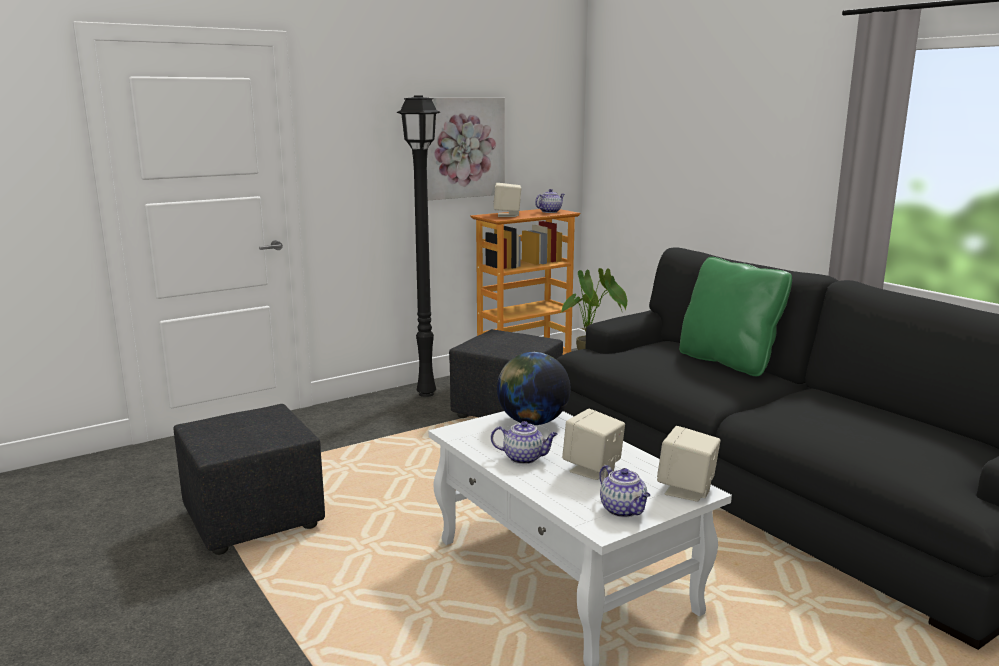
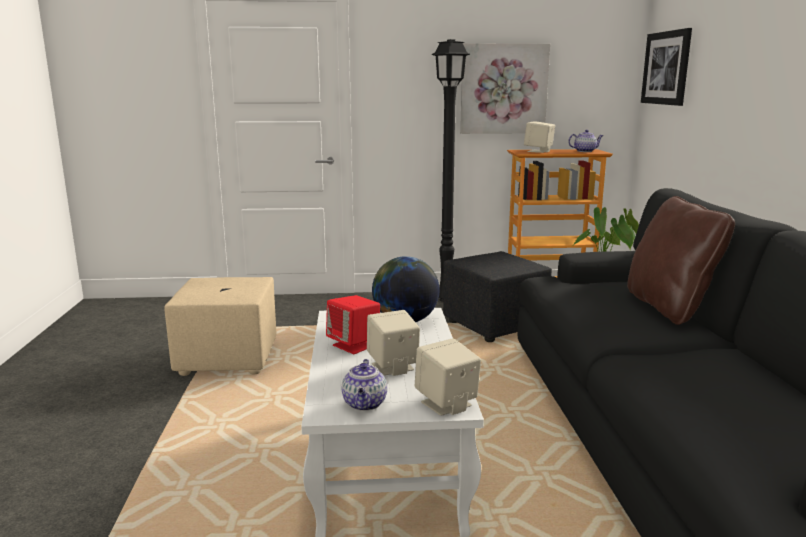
camera: 30 degrees right, 0 degrees up
black ottoman [174,404,325,555] -> beige ottoman [164,277,276,376]
teapot [491,421,558,464] -> red speaker [326,295,380,354]
green pillow [679,257,792,376] -> brown pillow [627,196,735,325]
none -> picture [641,28,692,106]

